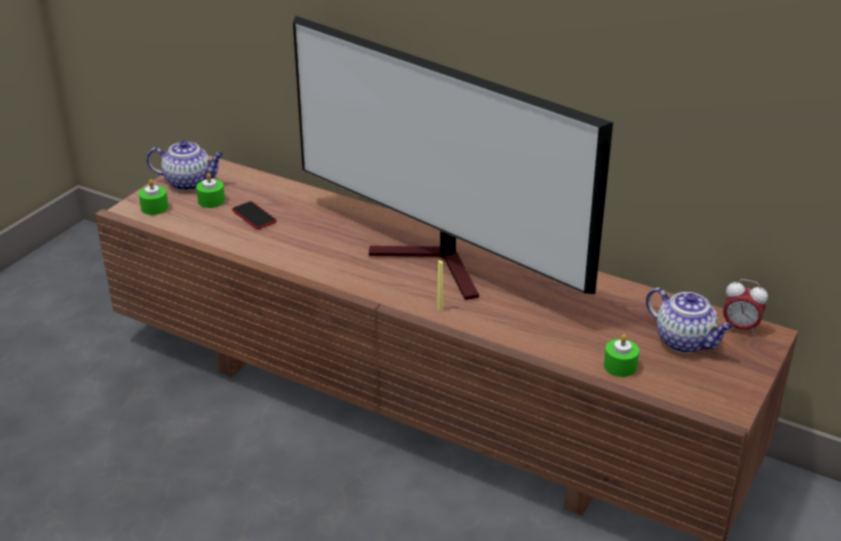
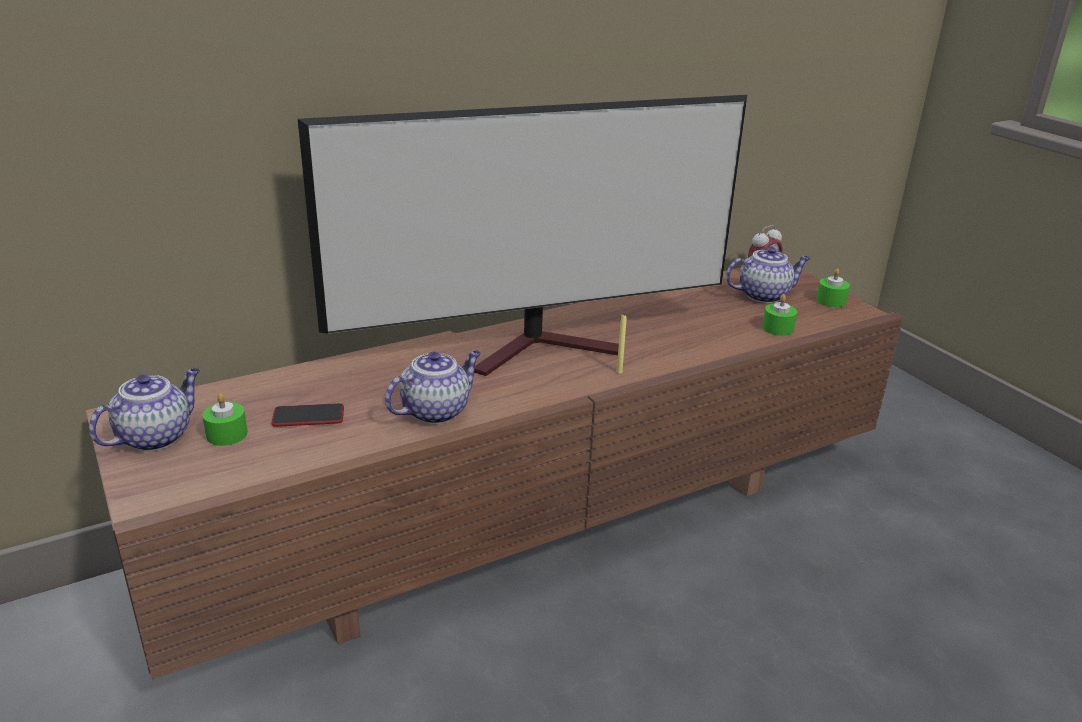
camera: 60 degrees left, 5 degrees down
green candle [139,179,168,215] -> green candle moved to [816,269,850,307]
none -> teapot [385,350,481,424]

